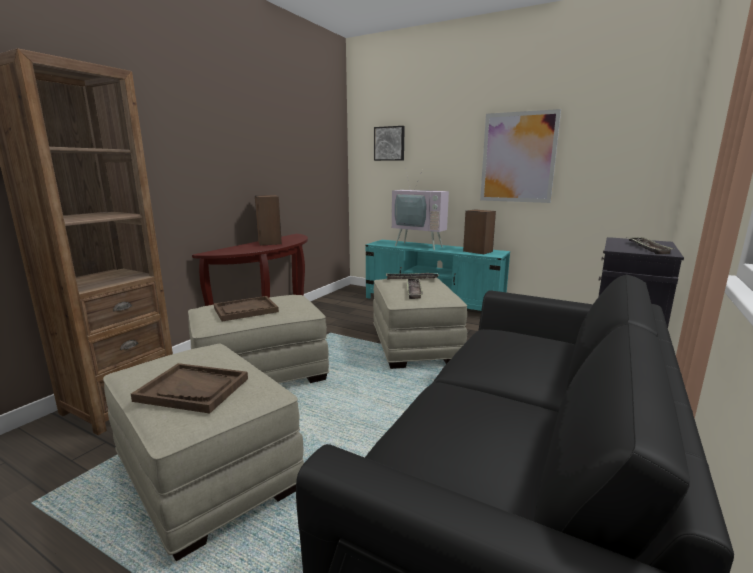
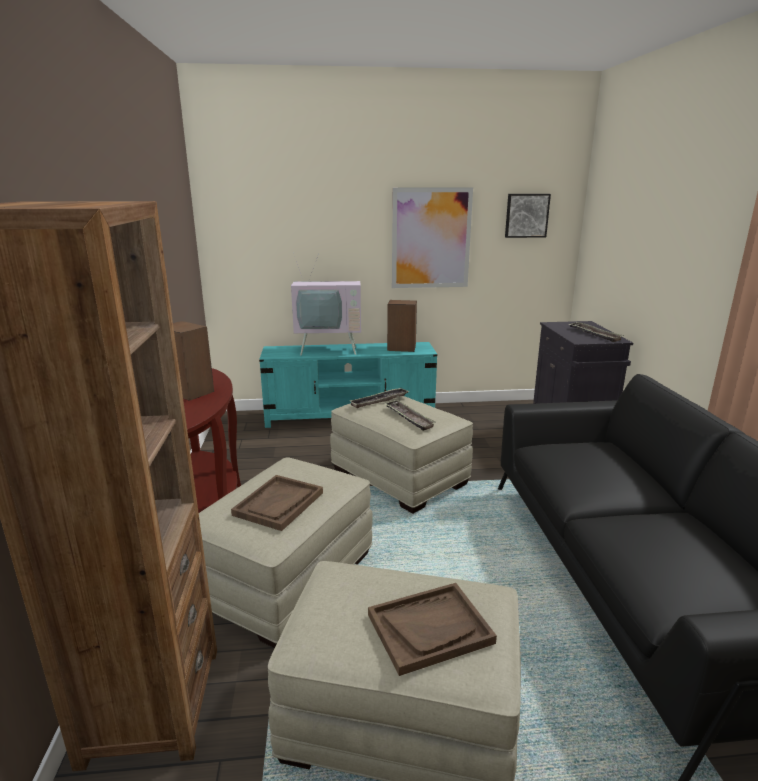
camera: 35 degrees left, 5 degrees up
picture [374,126,405,161] -> picture moved to [505,194,551,238]

